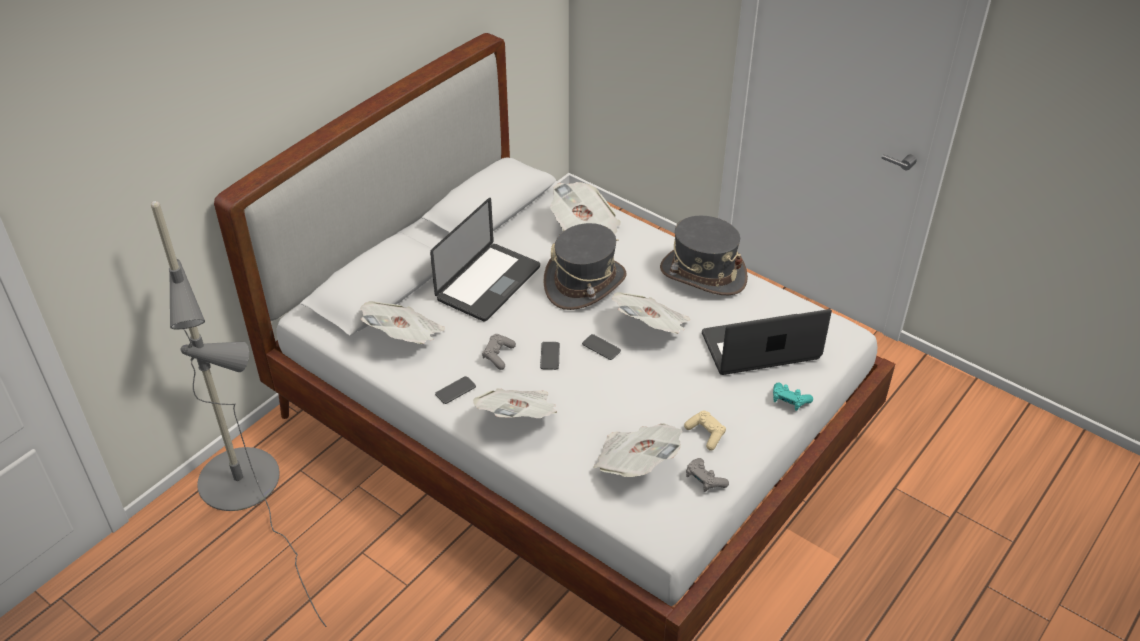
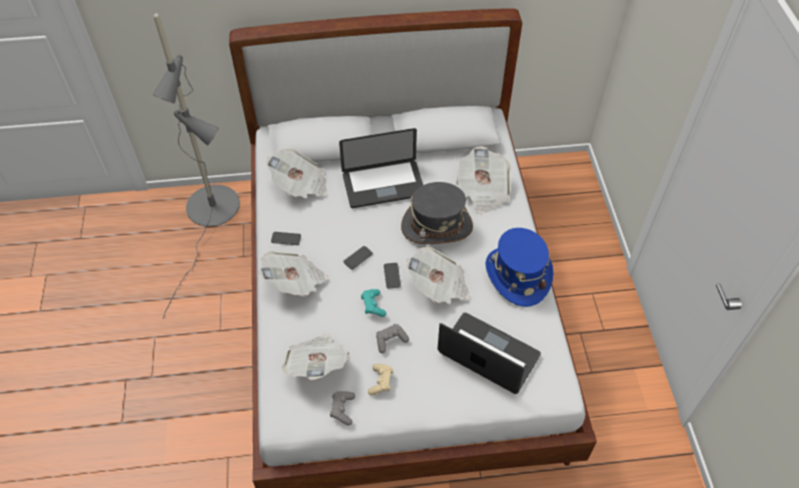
camera: 45 degrees right, 10 degrees up
grey game controller [482,334,516,370] -> grey game controller moved to [376,324,409,354]
grey hat [660,216,748,295] -> blue hat [485,228,553,307]
turquoise game controller [773,383,813,411] -> turquoise game controller moved to [361,289,386,317]

